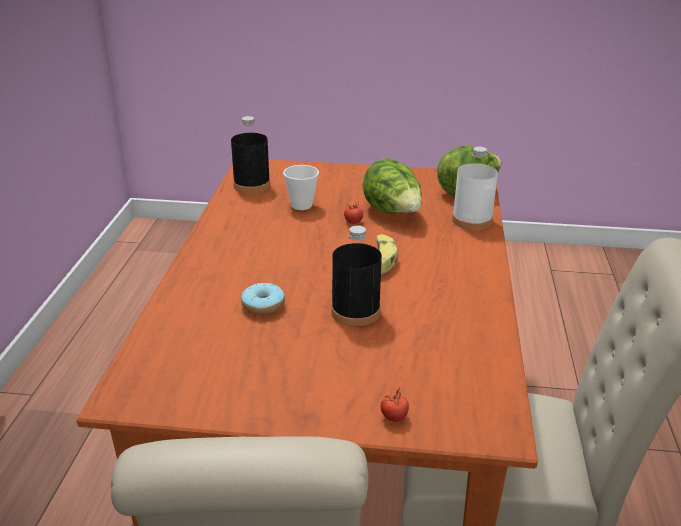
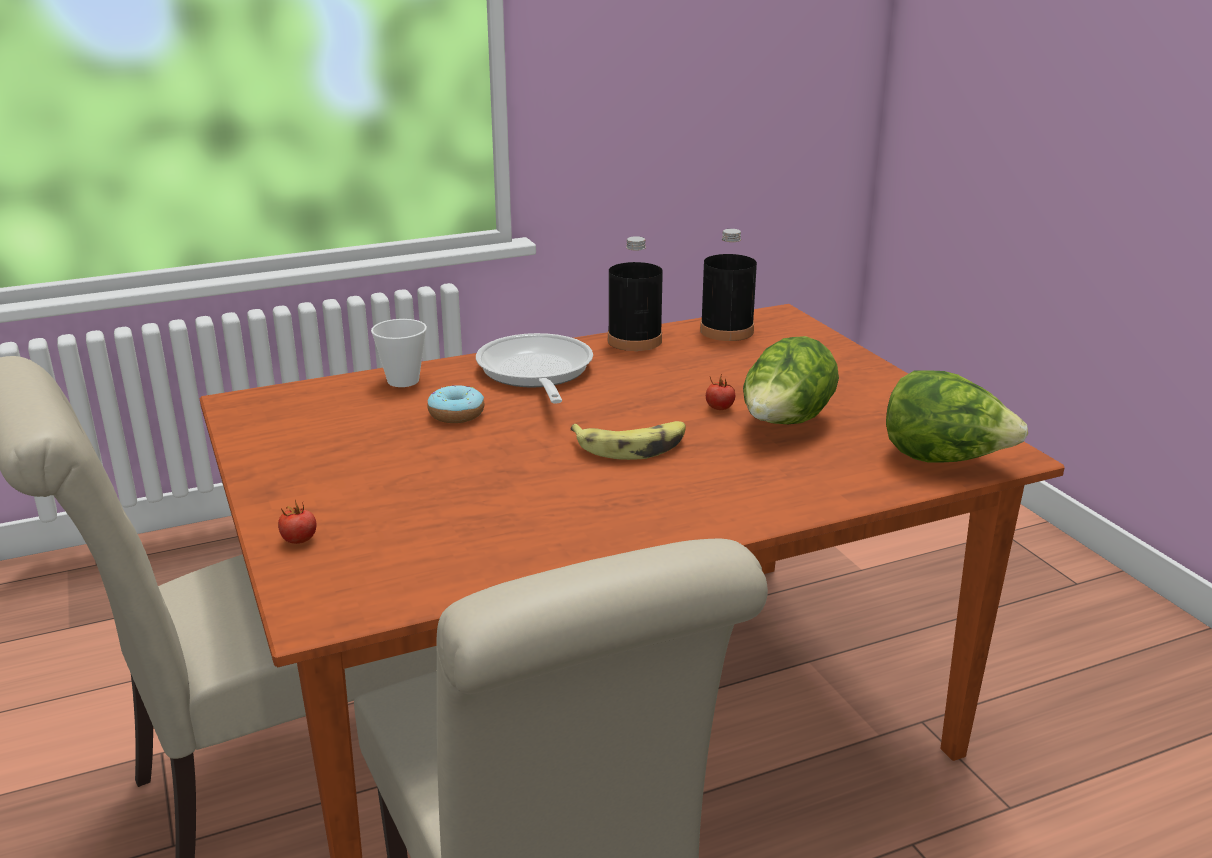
camera: 60 degrees right, 5 degrees down
cup [283,165,319,210] -> cup moved to [371,319,427,387]
black bottle [331,225,382,327] -> black bottle moved to [608,236,663,351]
white bottle [452,147,498,230] -> none
none -> frying pan [476,333,593,404]

